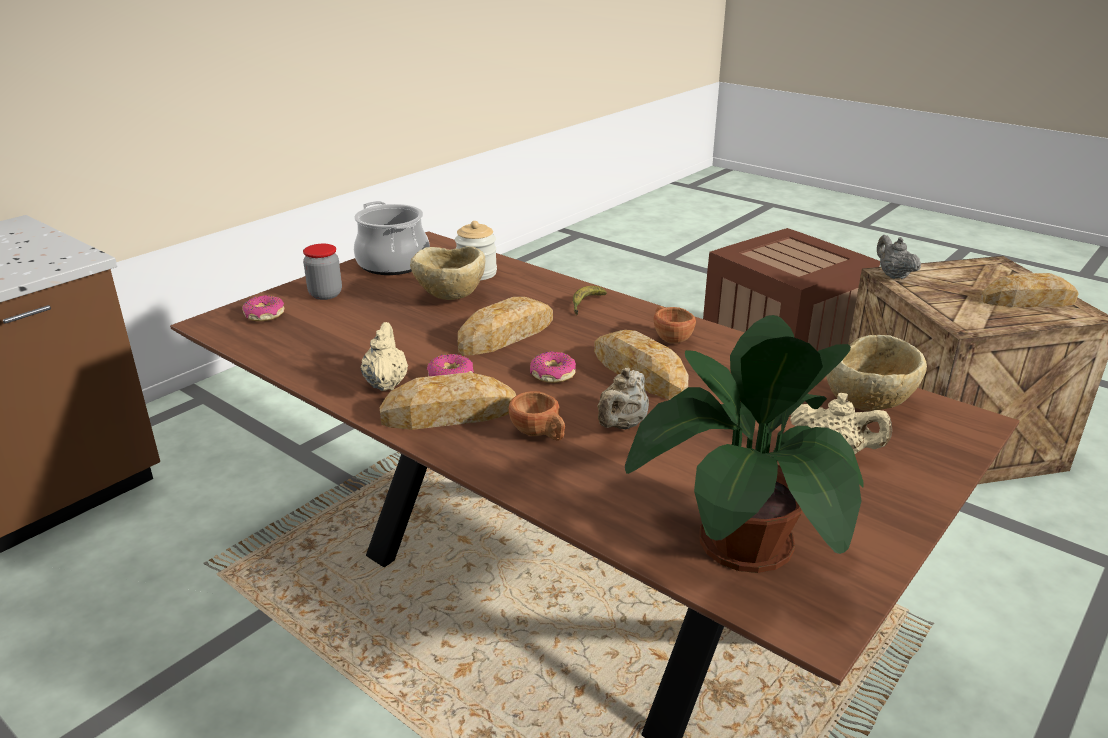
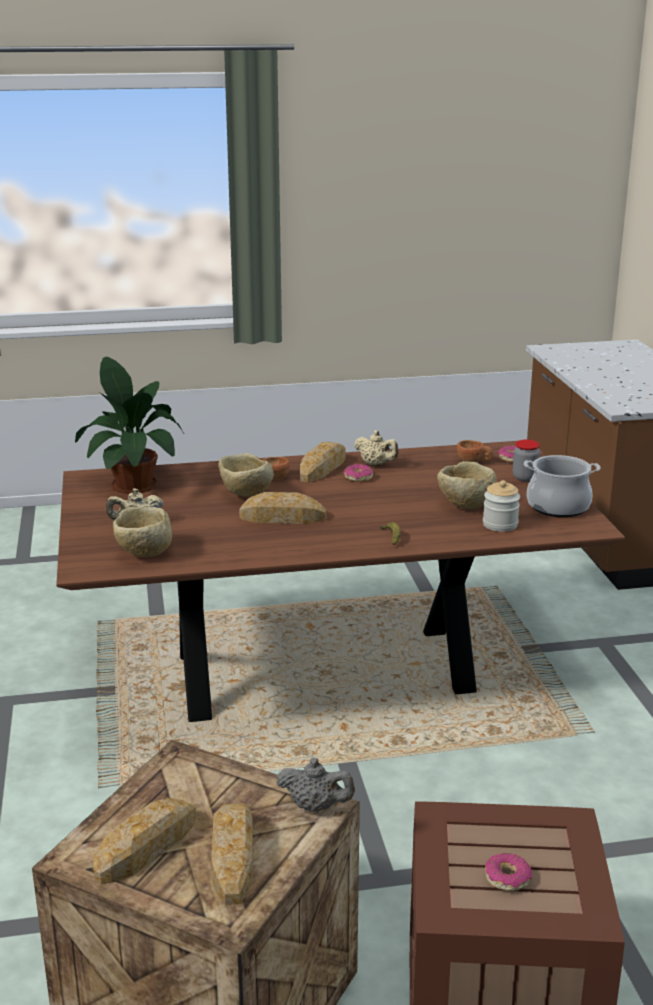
camera: 130 degrees right, 5 degrees down
bread [458,297,553,355] -> bread moved to [211,803,253,905]
donut [530,351,576,383] -> donut moved to [485,853,532,891]
beige teapot [597,368,649,429] -> beige bowl [218,453,274,497]
brown cup [653,306,696,344] -> brown cup moved to [457,440,493,462]

